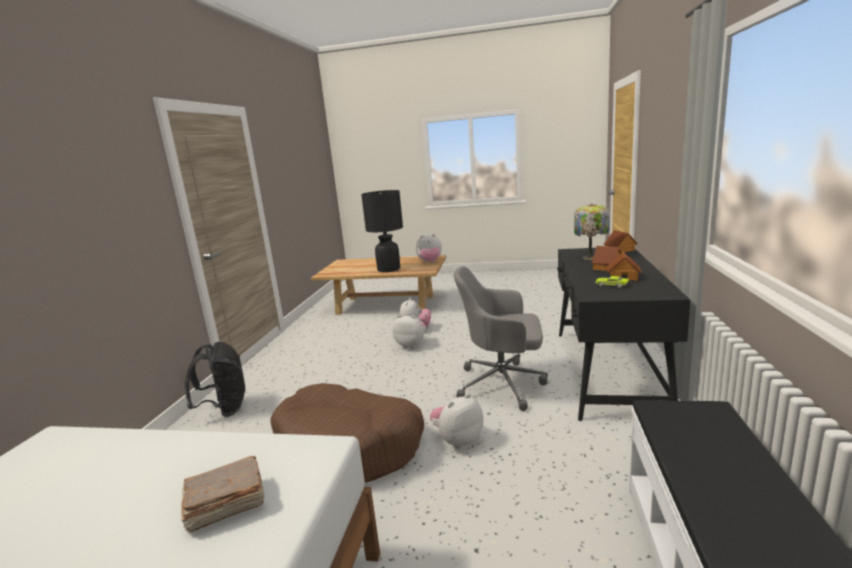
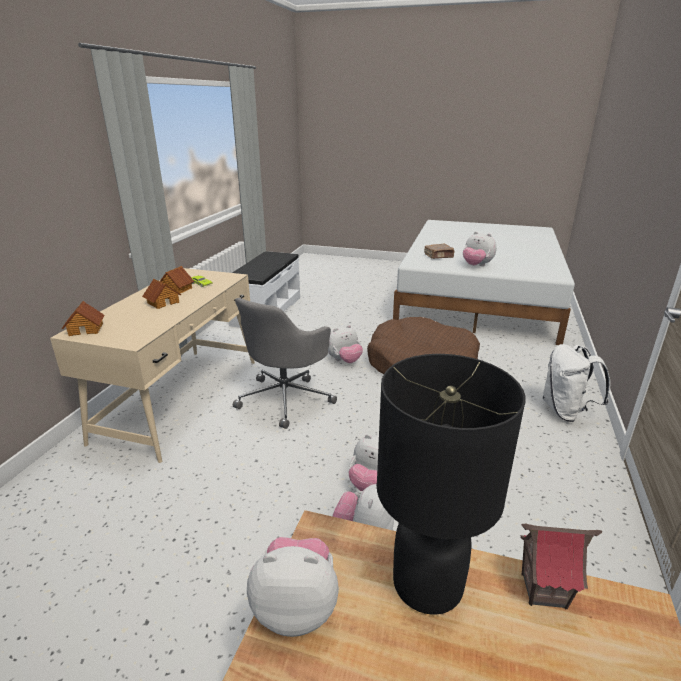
camera: 175 degrees left, 10 degrees up
black backpack [185,342,245,417] -> white backpack [543,344,611,422]
grey office chair [454,266,548,411] -> grey office chair turned 105 degrees clockwise [233,298,337,429]
black desk [557,248,690,421] -> beige desk [50,268,255,463]
table lamp [574,204,610,260] -> none
none -> plush toy [463,231,497,266]
none -> toy house [521,524,602,609]

